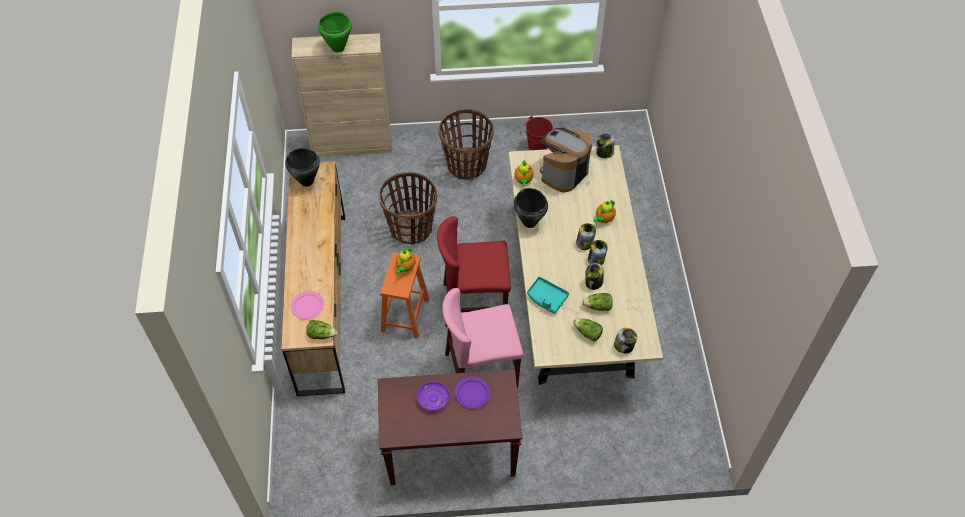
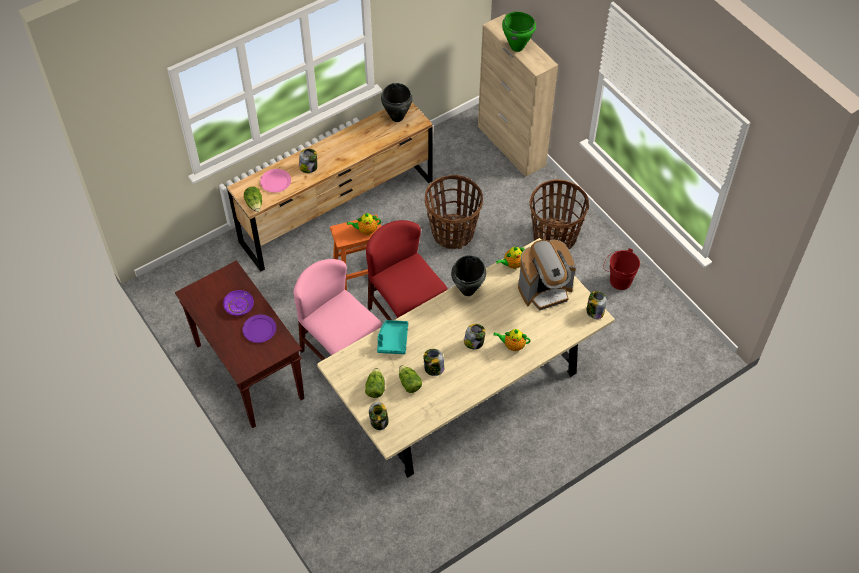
camera: 60 degrees right, 0 degrees up
coffee machine [540,128,593,193] -> coffee machine turned 150 degrees clockwise [518,240,576,311]
jar [588,240,607,265] -> jar moved to [299,149,317,173]

